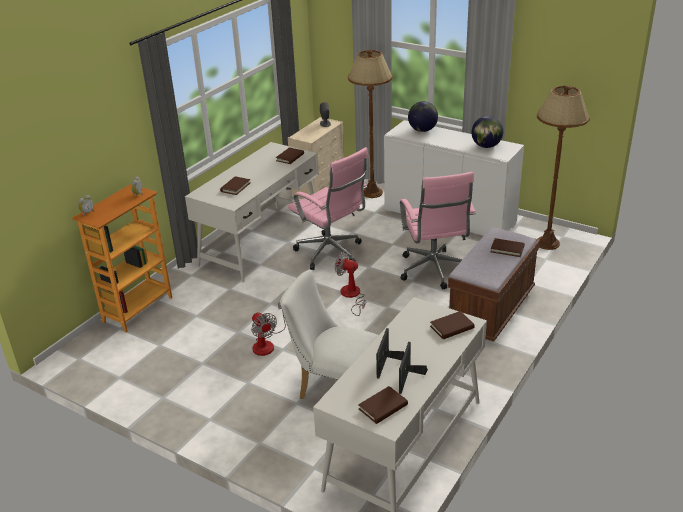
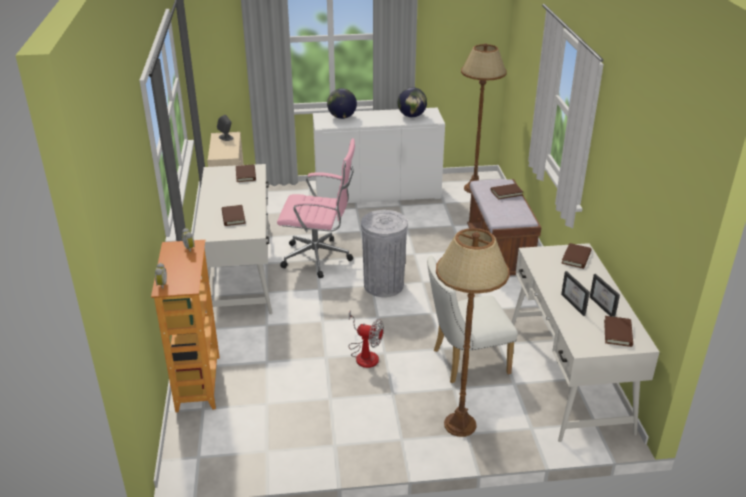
camera: 40 degrees left, 0 degrees up
fan [335,251,366,316] -> grey trash can [361,210,408,297]
brown floor lamp [348,50,393,198] -> brown floor lamp moved to [436,228,509,437]
pink office chair [400,172,476,289] -> none

